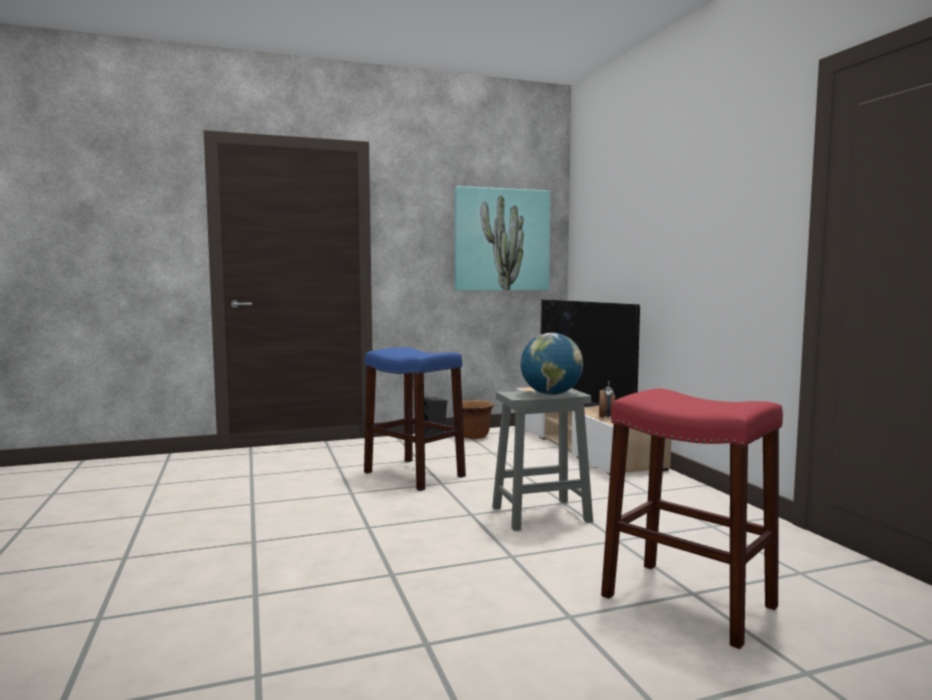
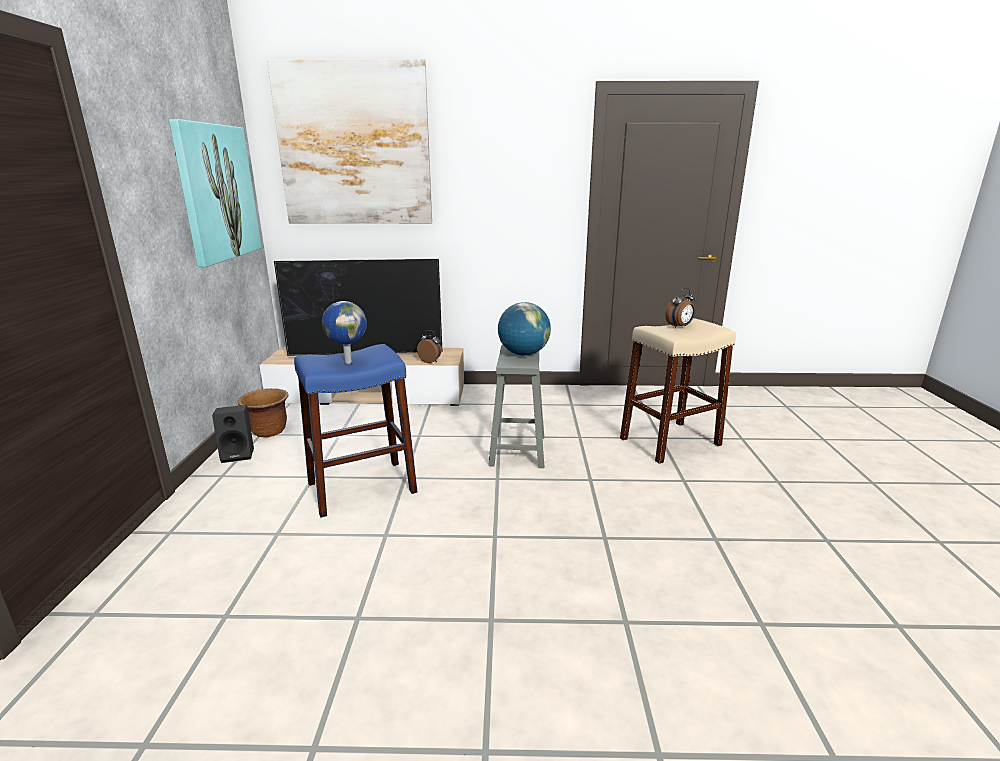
camera: 70 degrees left, 15 degrees up
red stool [601,388,783,649] -> beige stool [620,318,736,464]
none -> picture [267,59,432,224]
none -> globe [322,301,367,364]
none -> alarm clock [665,288,695,328]

